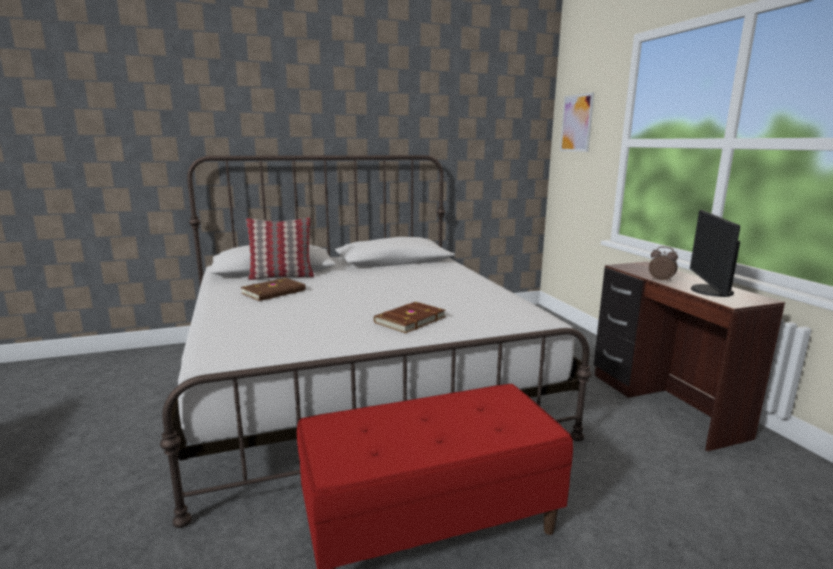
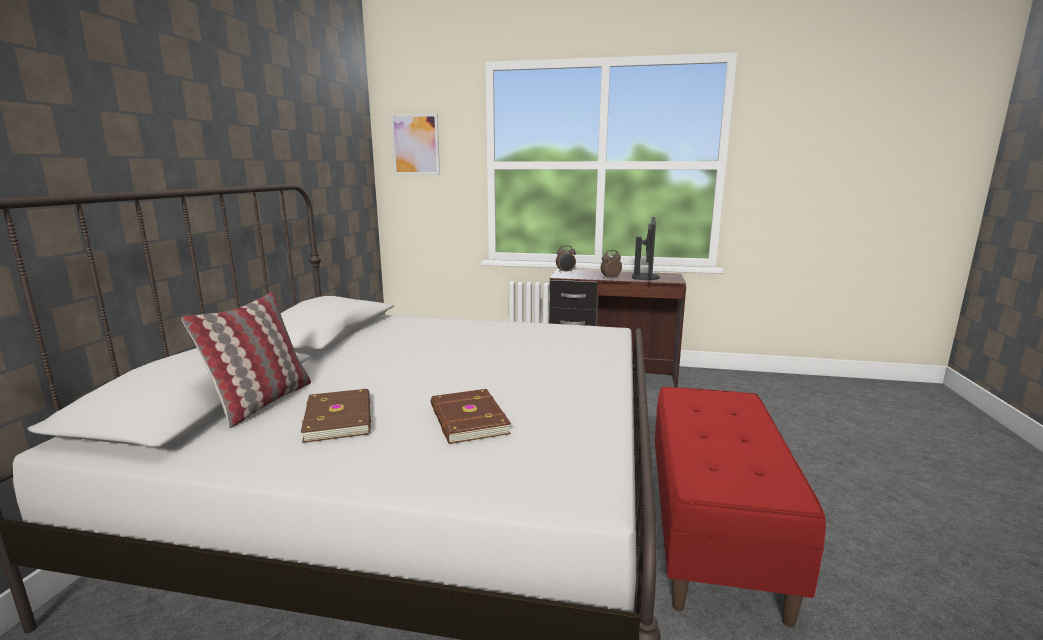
camera: 60 degrees left, 0 degrees up
brown book [374,302,446,333] -> brown book moved to [431,389,511,444]
monitor [690,210,740,297] -> monitor turned 120 degrees counterclockwise [632,217,659,280]
none -> alarm clock [556,245,576,273]

